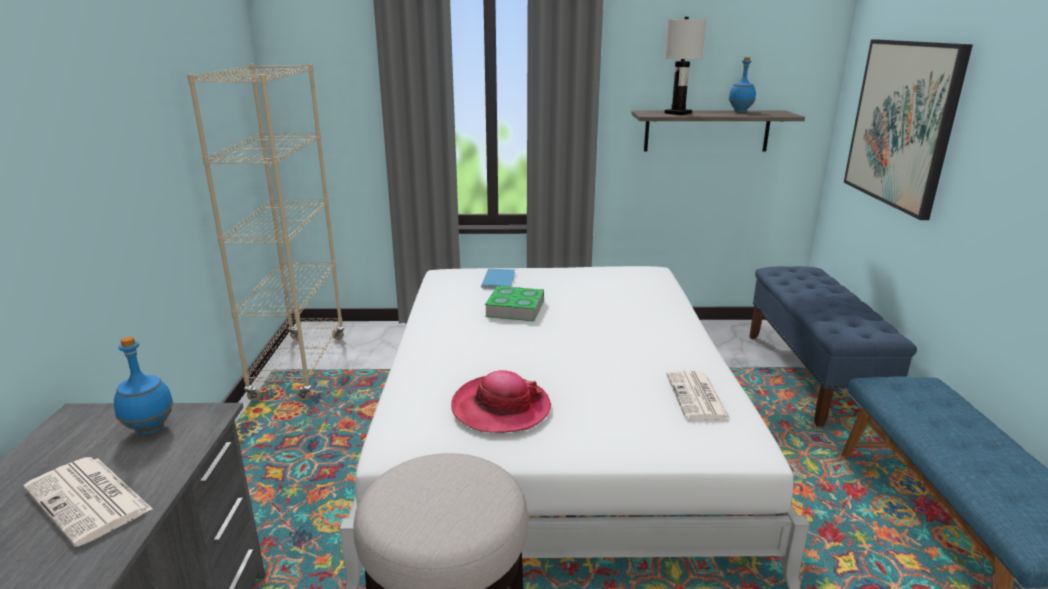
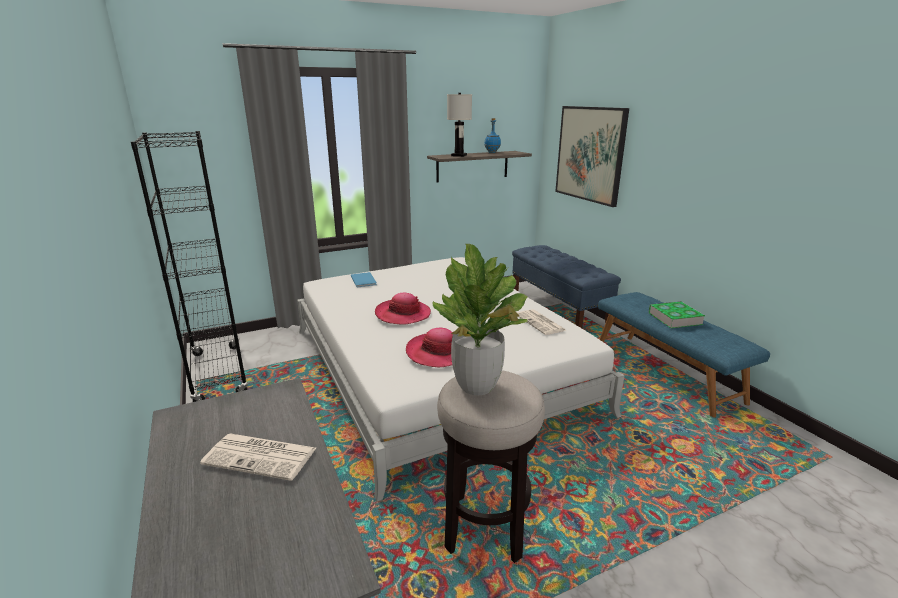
camera: 25 degrees left, 0 degrees up
blue bottle [114,336,174,434] -> none
beige bookcase [187,64,345,401] -> black bookcase [131,131,248,402]
book [485,286,544,321] -> book moved to [648,302,705,328]
none -> hat [375,293,431,325]
none -> potted plant [433,244,528,395]

